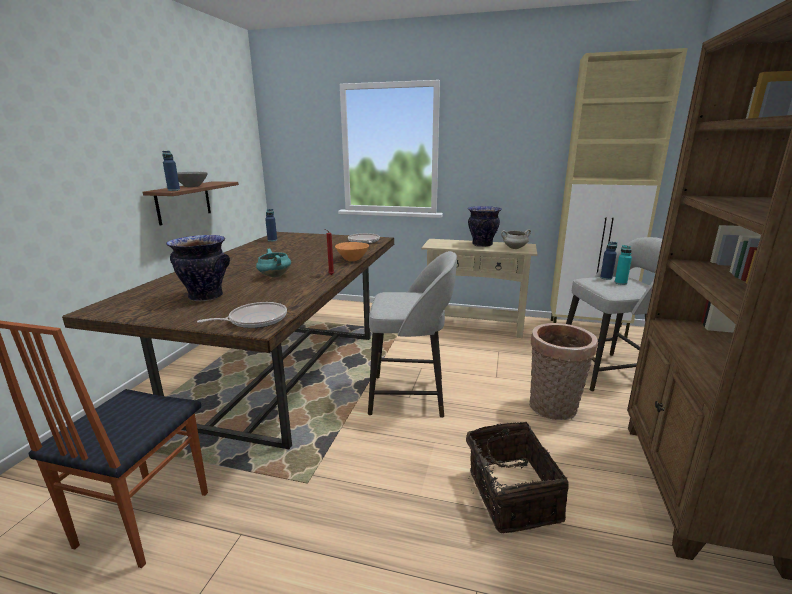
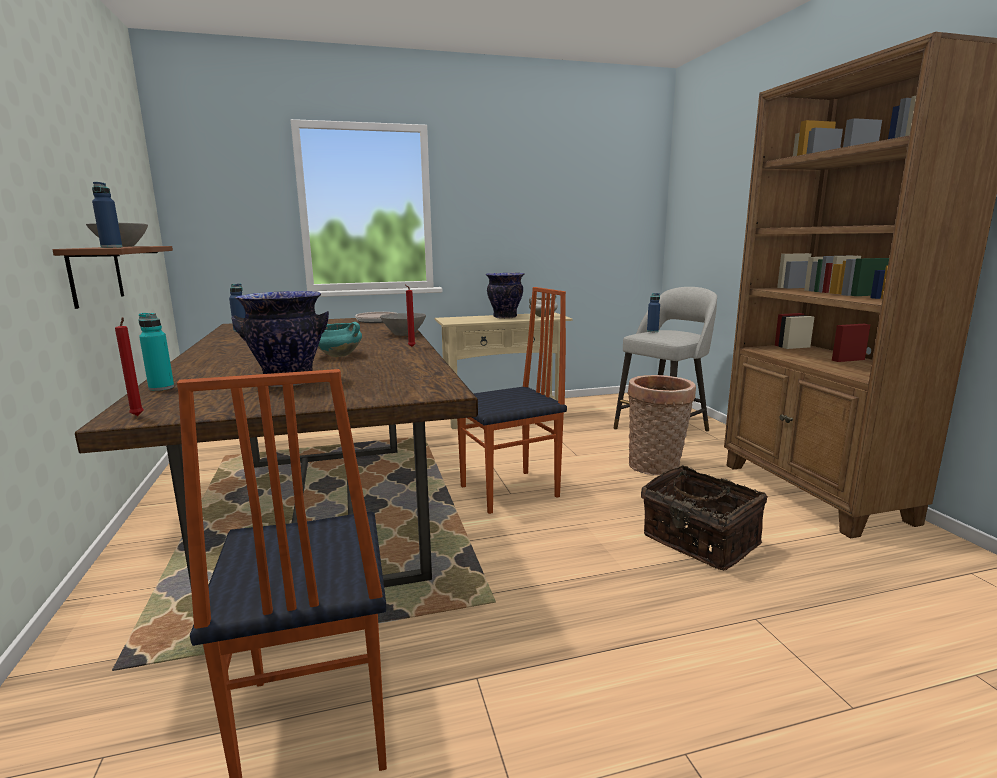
camera: 30 degrees left, 5 degrees down
frying pan [197,302,287,328] -> none
orange bowl [335,242,369,261] -> grey bowl [380,313,426,336]
grey stool [368,251,457,418] -> chair [457,287,567,514]
beige cabinet [550,48,688,338] -> none
turquoise bottle [615,245,632,285] -> turquoise bottle moved to [139,313,174,391]
none -> red candle [115,317,144,416]

